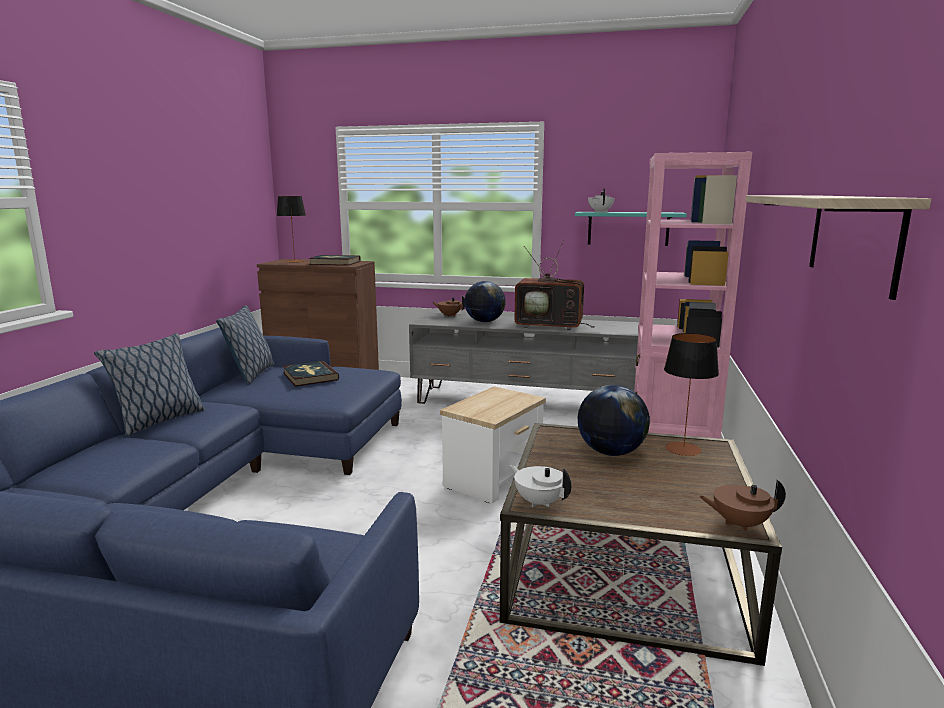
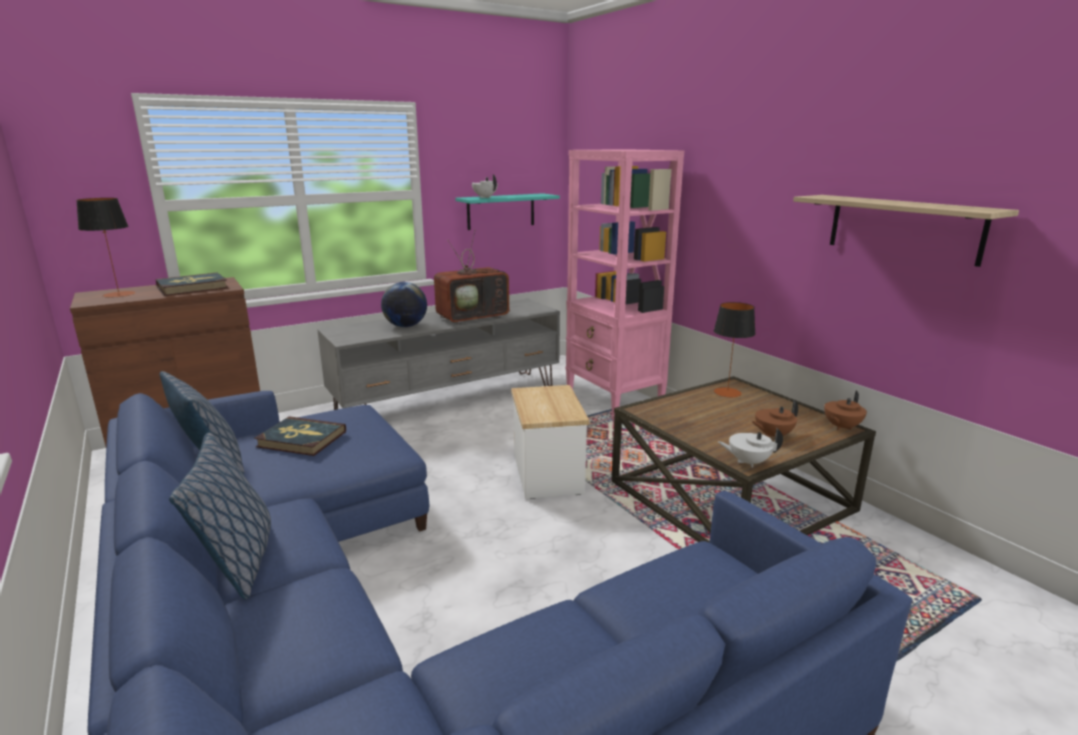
camera: 45 degrees left, 5 degrees up
brown teapot [433,295,465,317] -> brown teapot moved to [752,400,798,437]
globe [577,385,650,456] -> none

